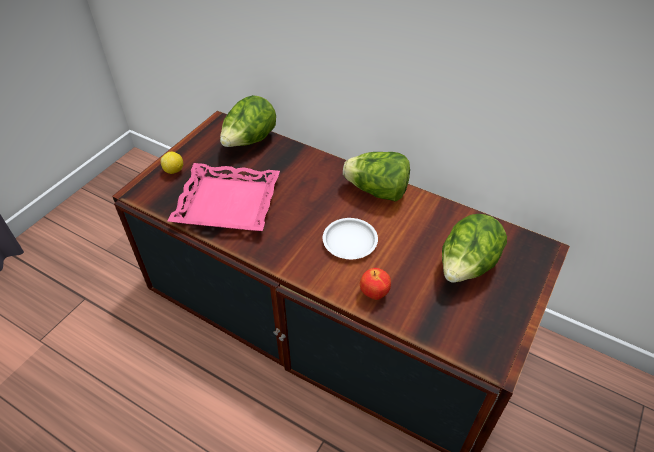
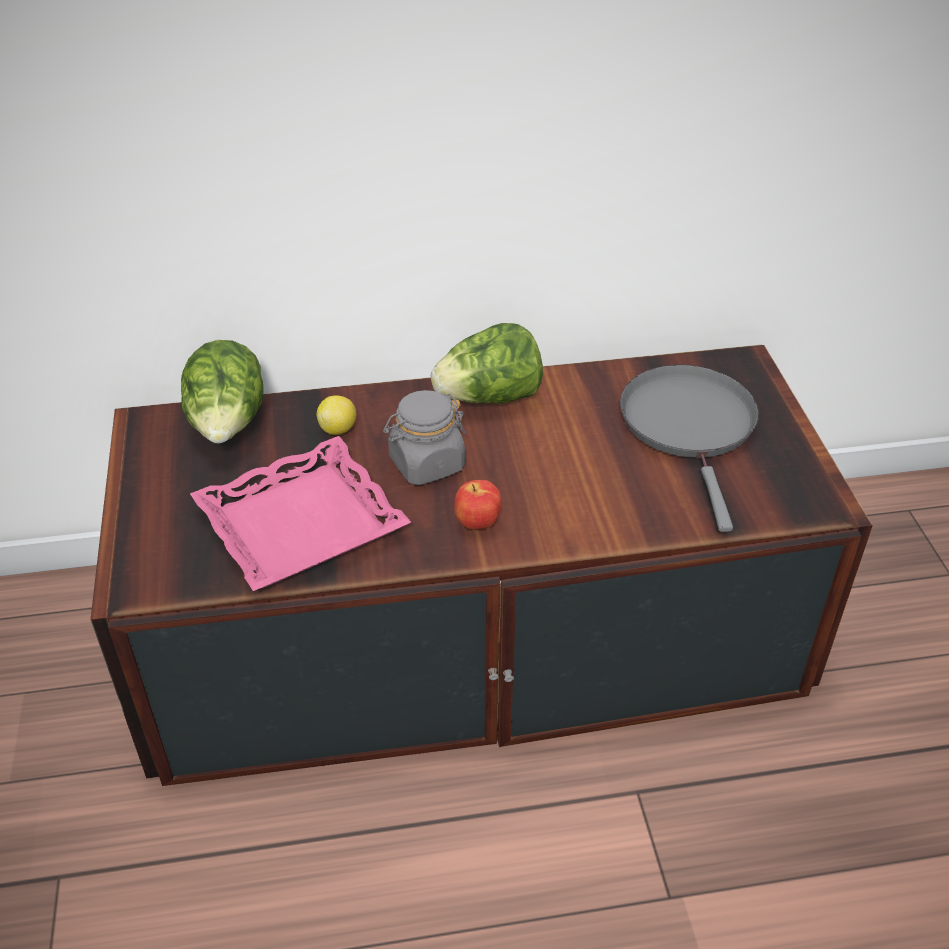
camera: 40 degrees left, 5 degrees down
lemon [161,152,183,174] -> lemon moved to [316,395,356,435]
white plate [323,218,378,259] -> none
apple [360,268,391,300] -> apple moved to [454,480,502,530]
lettuce [442,214,507,283] -> grey frying pan [620,365,759,532]
none -> grey jar [383,390,466,485]

